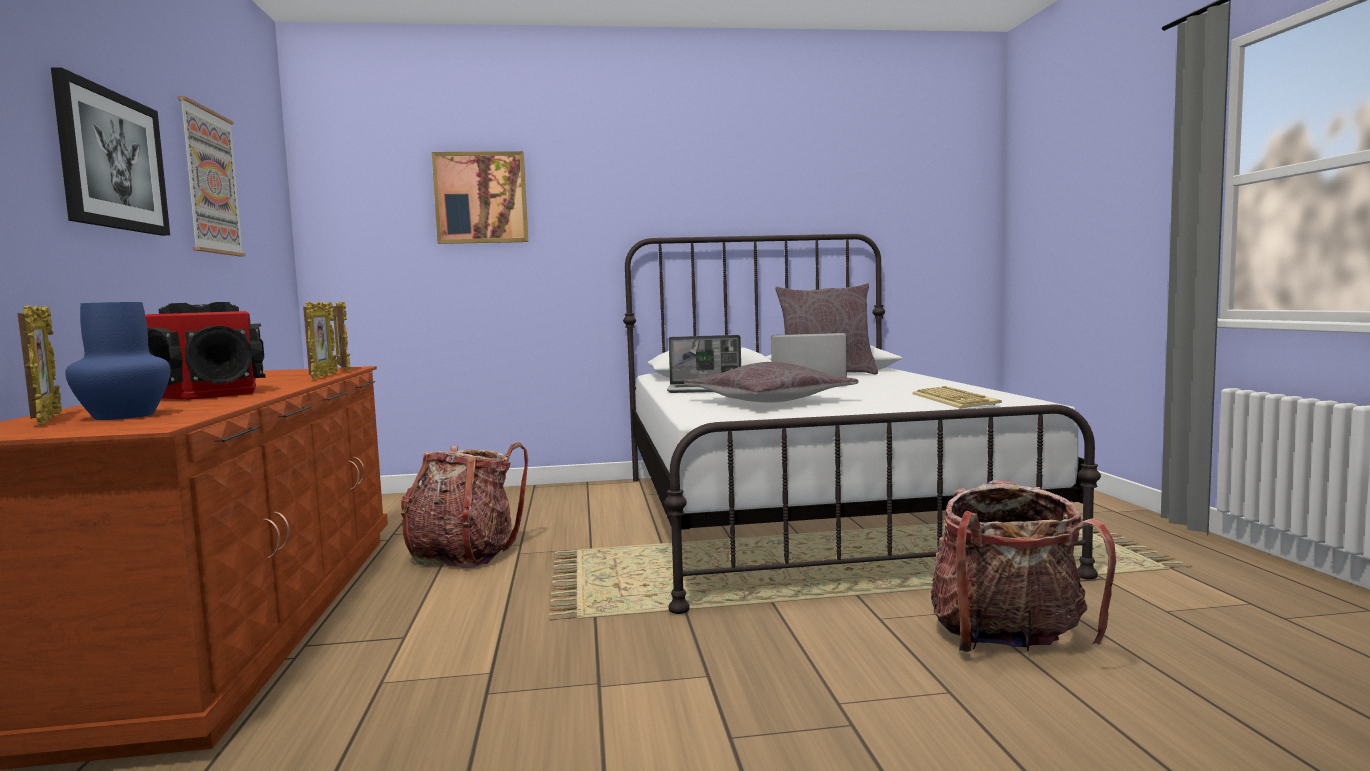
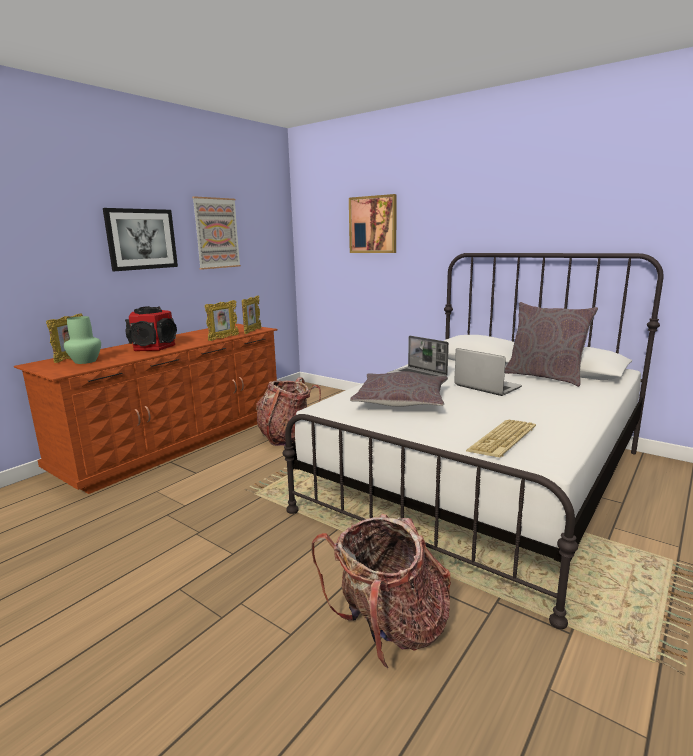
camera: 45 degrees right, 10 degrees up
blue vase [65,302,170,420] -> green vase [64,316,101,364]

